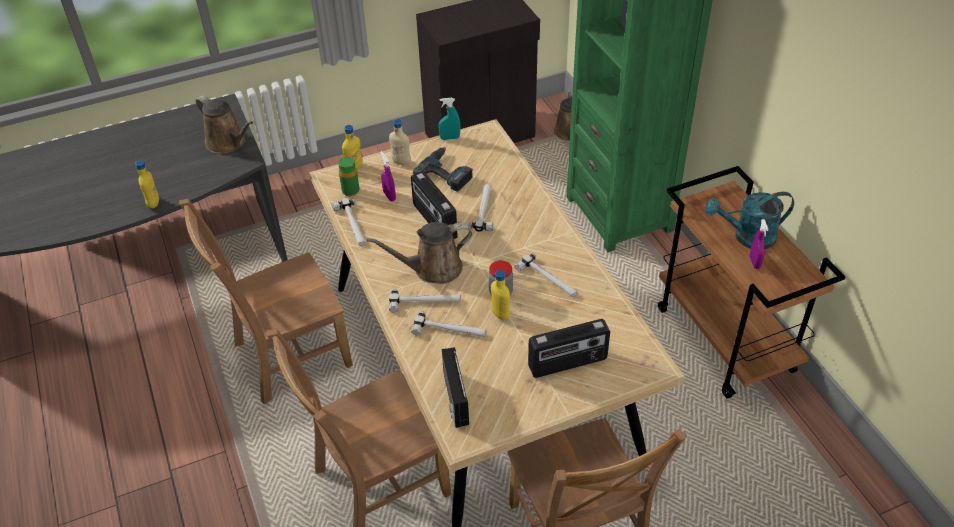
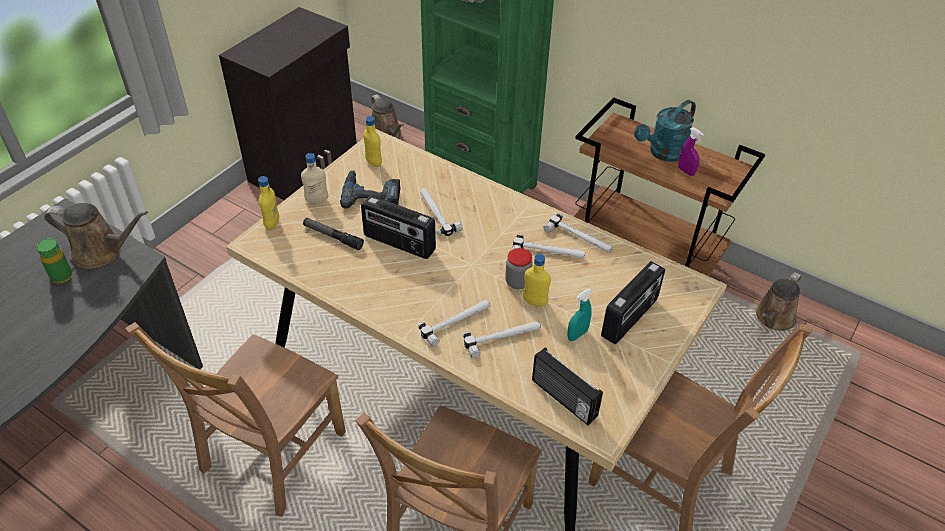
camera: 35 degrees left, 0 degrees up
yellow bottle [135,160,159,209] -> yellow bottle moved to [363,116,382,167]
hammer [332,198,366,245] -> hammer moved to [543,213,613,253]
green bottle [338,157,360,197] -> green bottle moved to [36,238,72,283]
brown watering can [366,222,472,284] -> brown watering can moved to [756,272,802,331]
purple spray bottle [380,151,396,202] -> flashlight [303,218,364,250]
turquoise spray bottle [438,98,460,140] -> turquoise spray bottle moved to [567,288,592,341]

